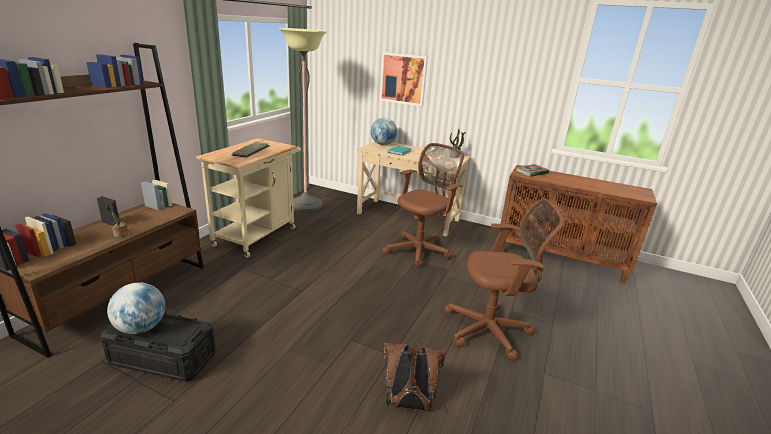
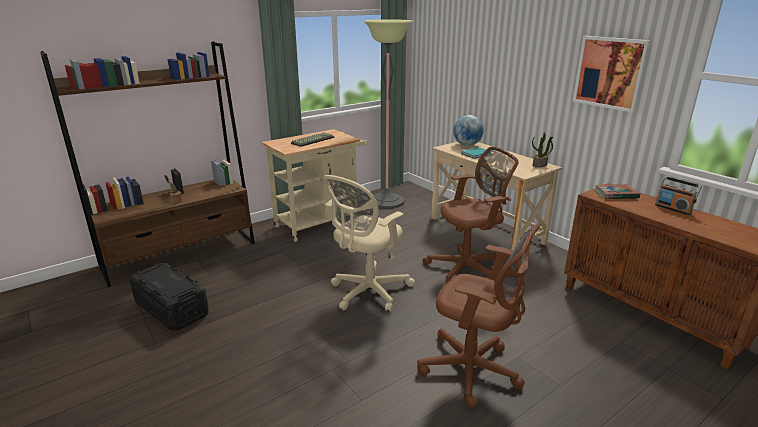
camera: 30 degrees right, 0 degrees up
globe [107,282,165,334] -> none
picture [380,52,428,106] -> picture moved to [573,36,651,113]
brown backpack [384,342,446,410] -> none
none -> beige office chair [323,175,415,312]
none -> radio [655,176,702,215]

